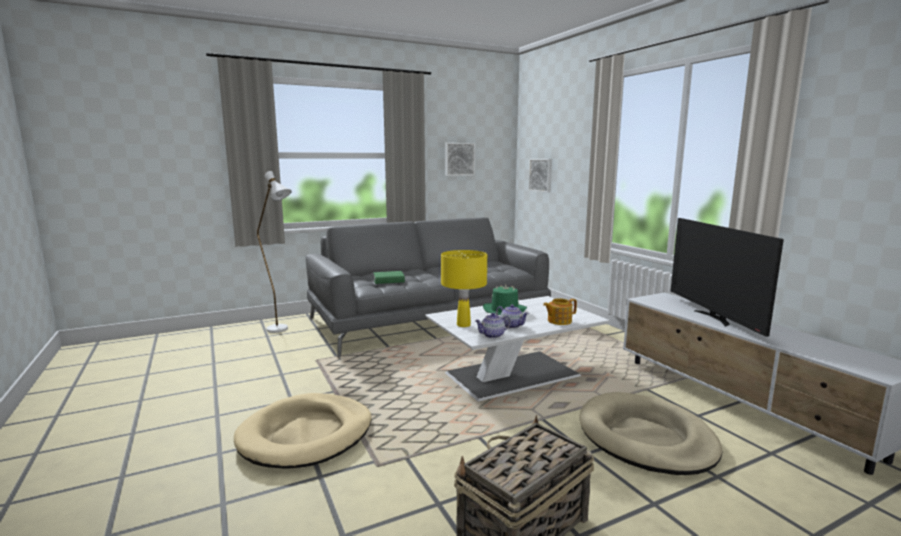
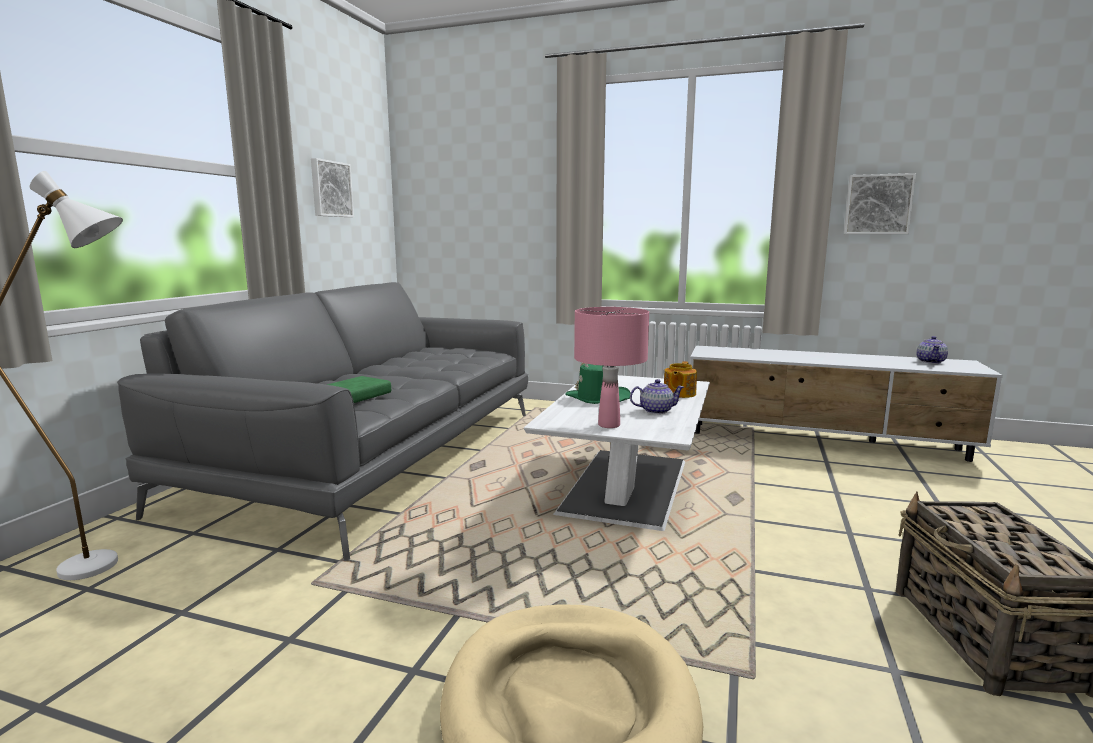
camera: 45 degrees left, 0 degrees up
yellow table lamp [441,250,487,327] -> pink table lamp [574,307,649,428]
teapot [475,313,511,338] -> teapot moved to [916,336,948,364]
picture [528,159,552,193] -> picture moved to [844,173,916,234]
beige dog bed [580,392,723,475] -> none
television [671,218,784,337] -> none

